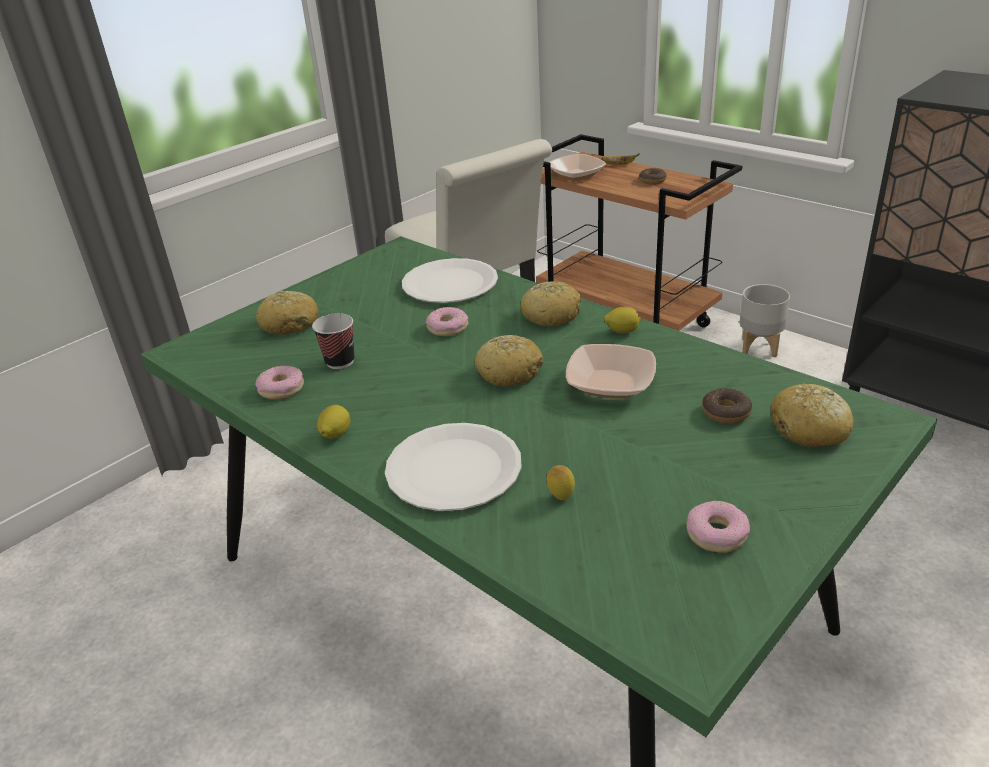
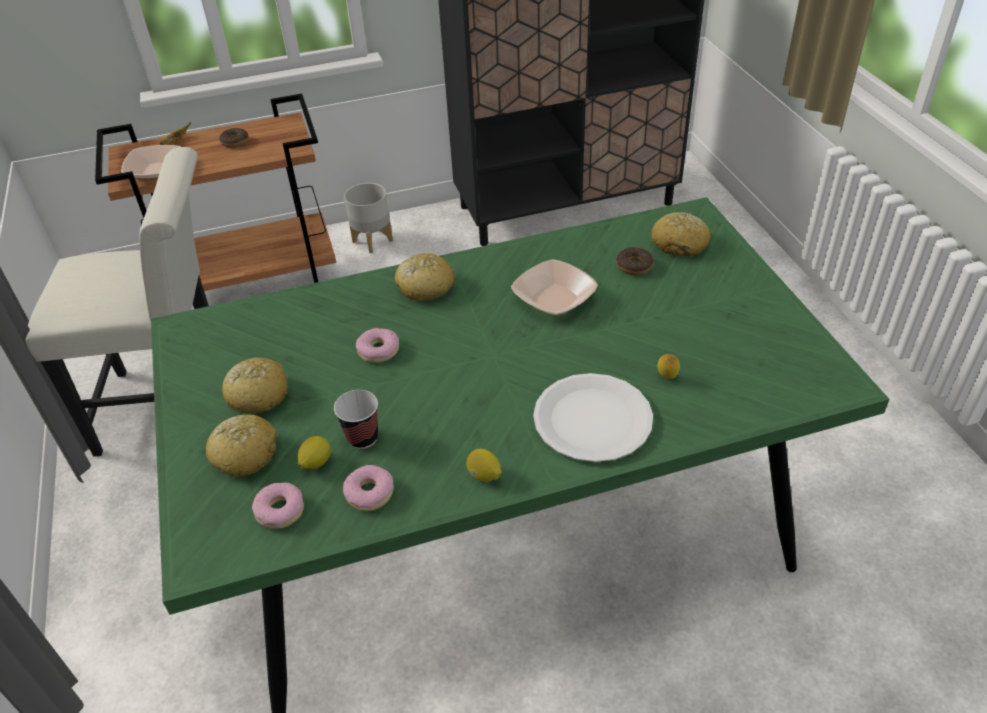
camera: 60 degrees left, 10 degrees up
white plate [402,258,498,303] -> none
bread [474,335,544,386] -> bread moved to [222,357,288,413]
lemon [604,307,642,334] -> lemon moved to [297,436,331,469]
donut [686,501,750,552] -> donut moved to [252,482,304,529]

